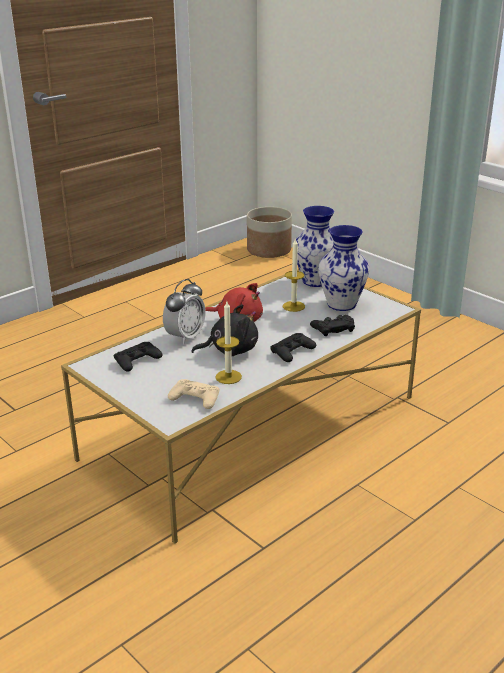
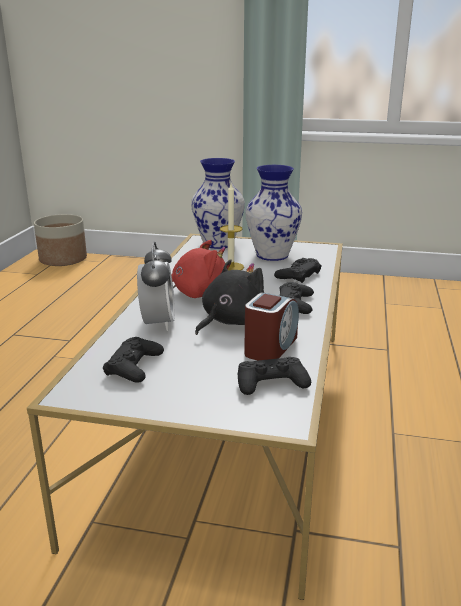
camera: 35 degrees left, 5 degrees down
beige game controller [168,379,220,409] -> black game controller [238,357,311,395]
candle [215,301,242,384] -> alarm clock [244,293,299,360]

